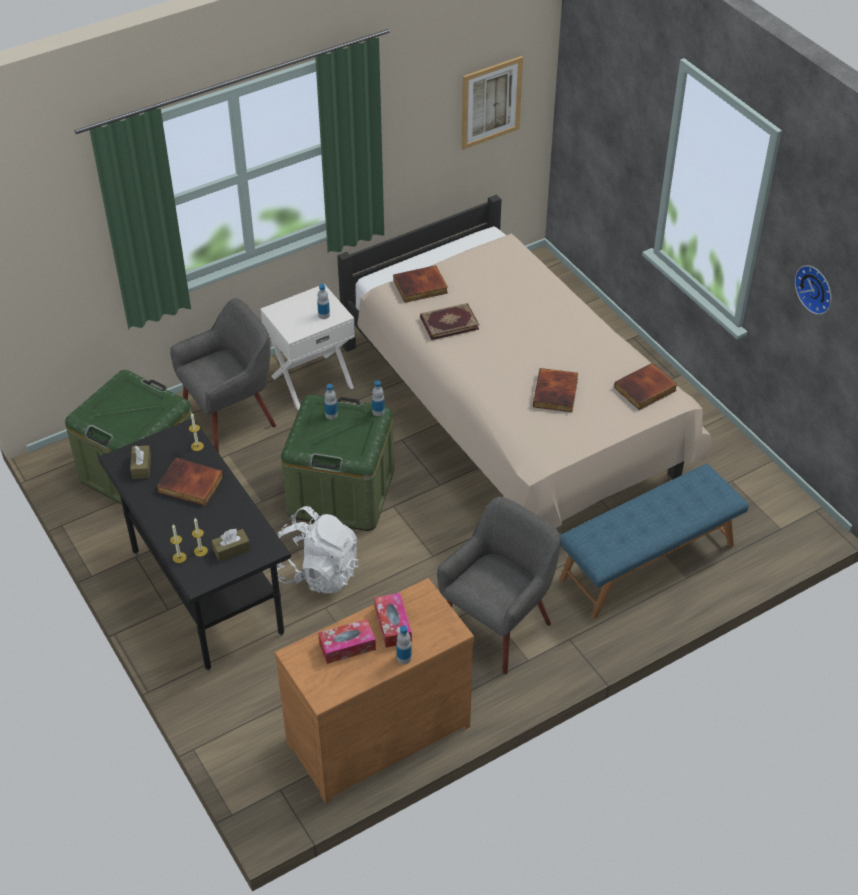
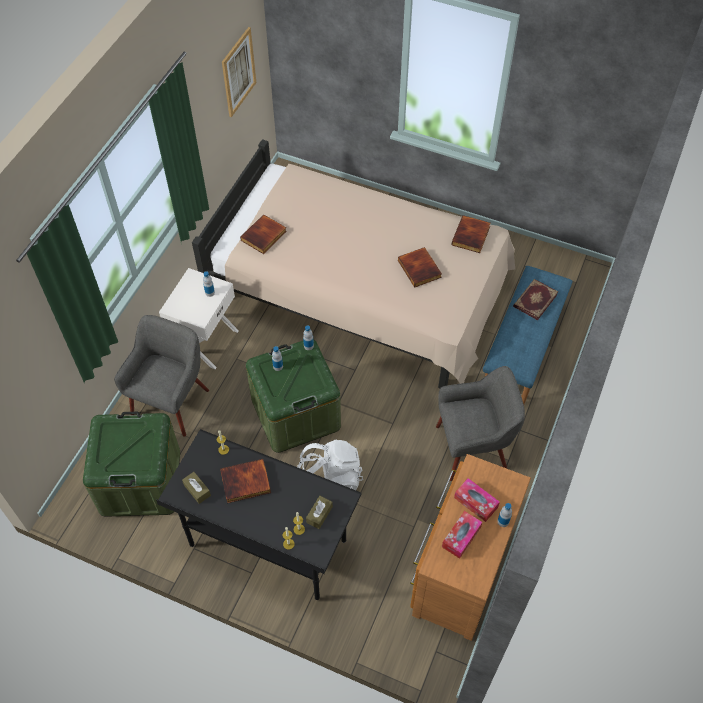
camera: 35 degrees left, 10 degrees up
book [420,303,479,340] -> book moved to [513,279,558,320]
grey armchair [437,497,561,674] -> grey armchair turned 75 degrees clockwise [436,366,525,481]
wall clock [795,265,831,315] -> none

